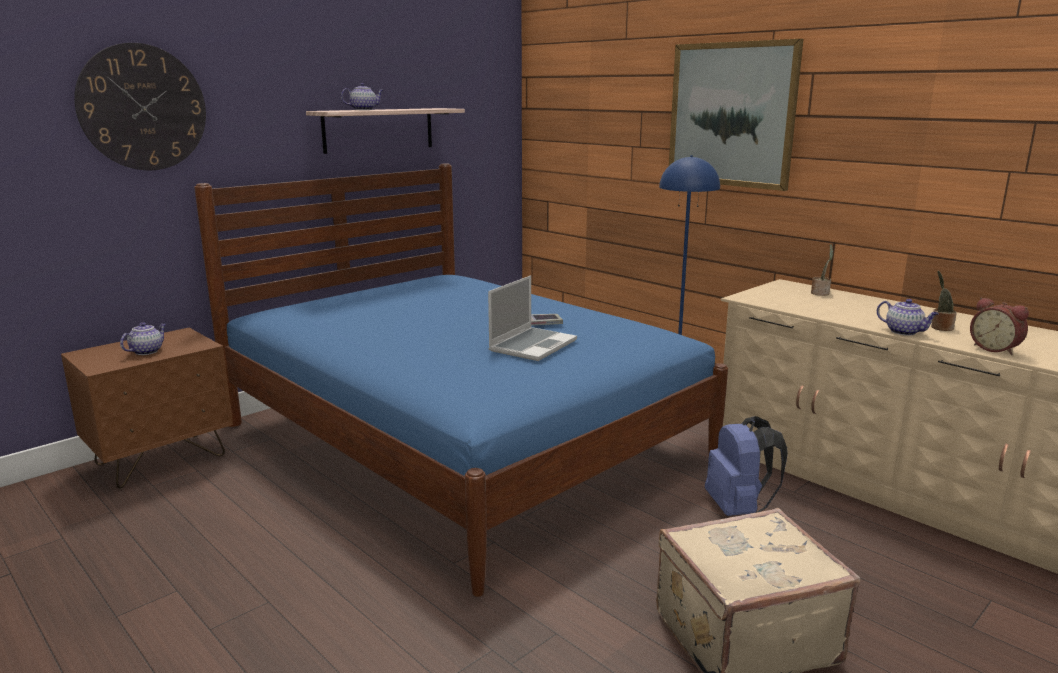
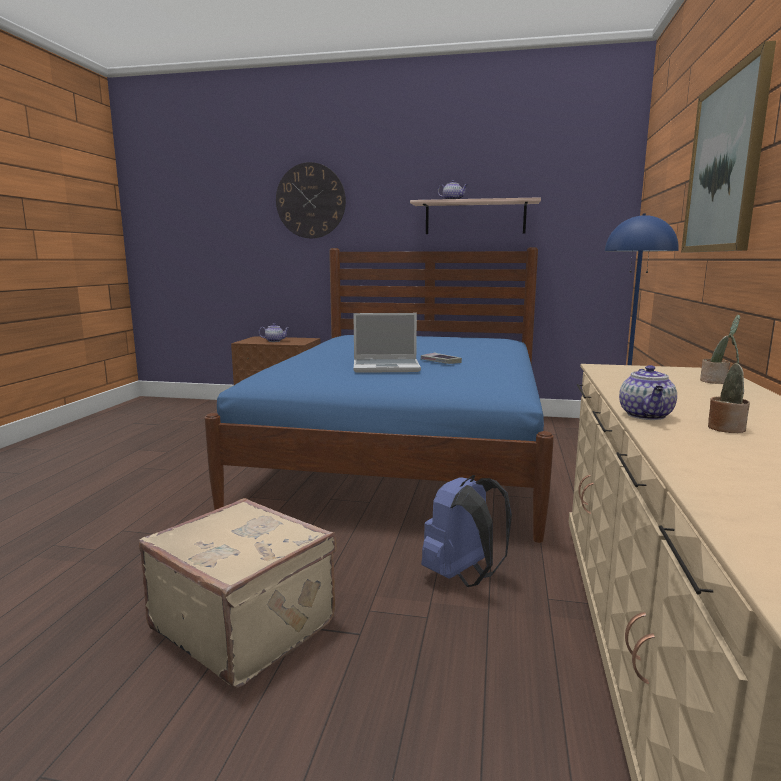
camera: 55 degrees right, 5 degrees down
alarm clock [970,298,1029,355] -> none

